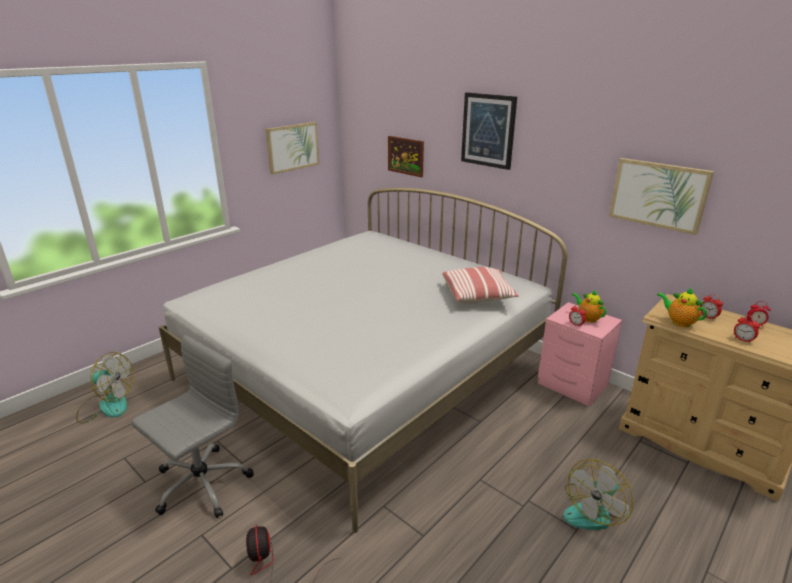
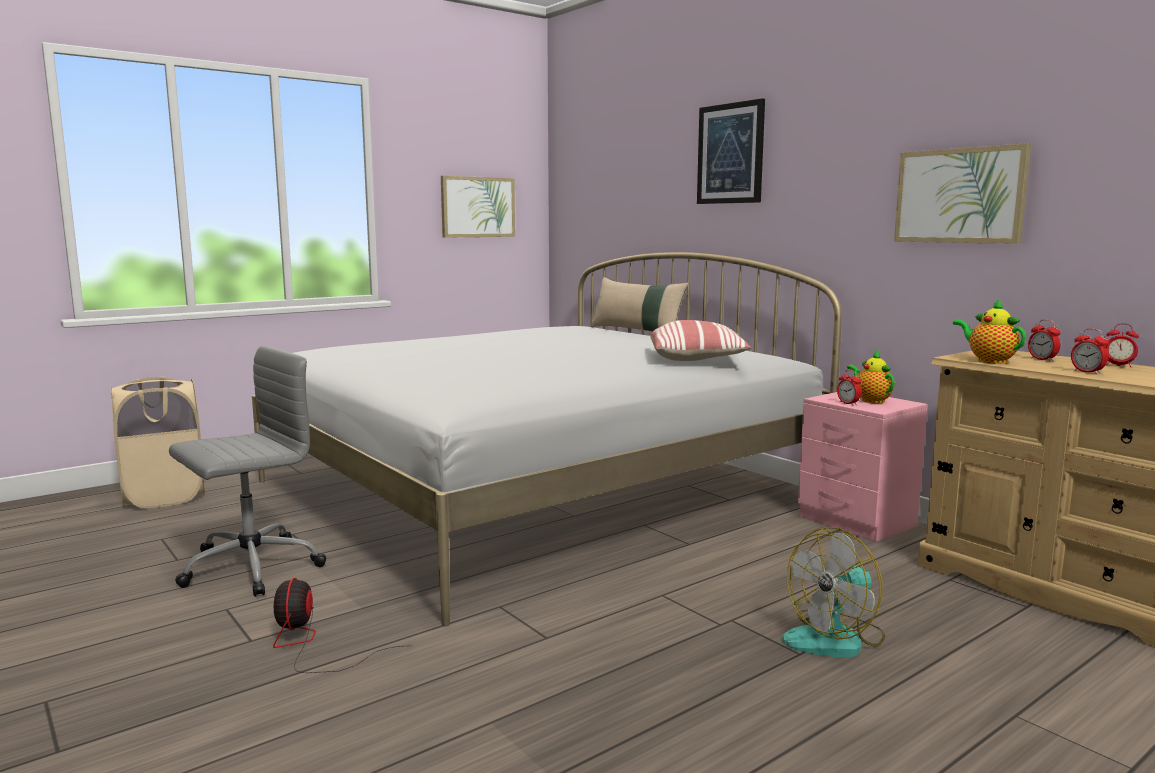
camera: 10 degrees right, 15 degrees down
fan [76,352,134,423] -> beige laundry basket [111,376,205,508]
picture [388,136,424,178] -> none
none -> beige pillow [591,277,688,331]

